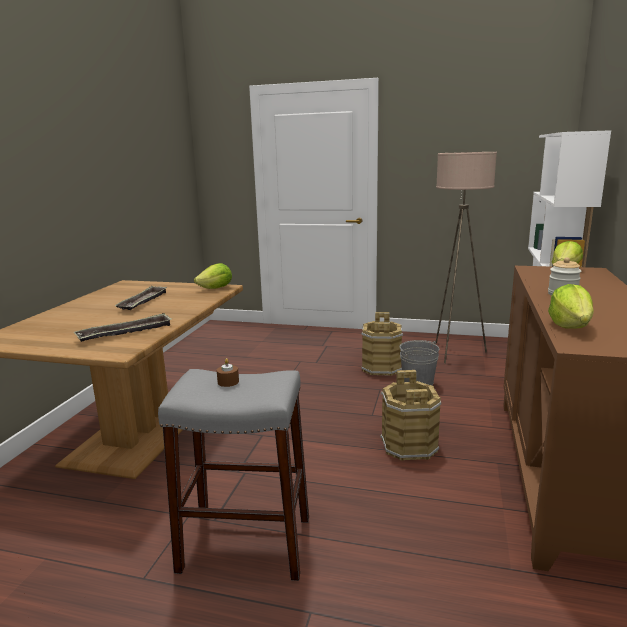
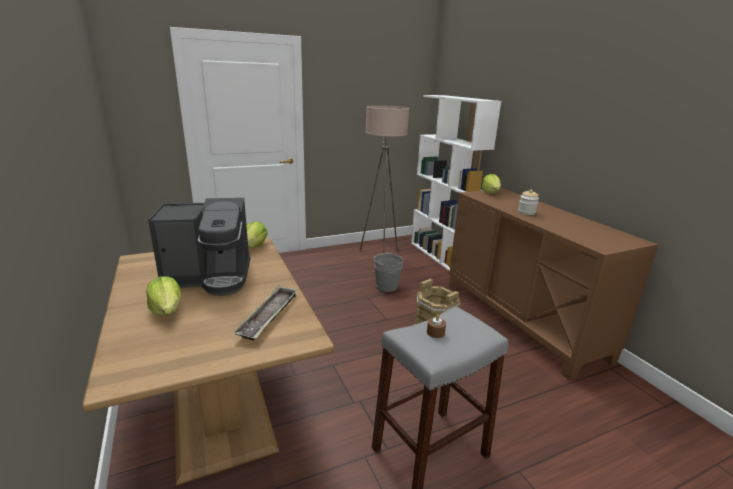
camera: 40 degrees left, 5 degrees up
tray [115,286,167,310] -> coffee machine [148,198,250,296]
brown bucket [361,312,403,376] -> none
lettuce [548,284,594,329] -> lettuce moved to [146,276,182,317]

